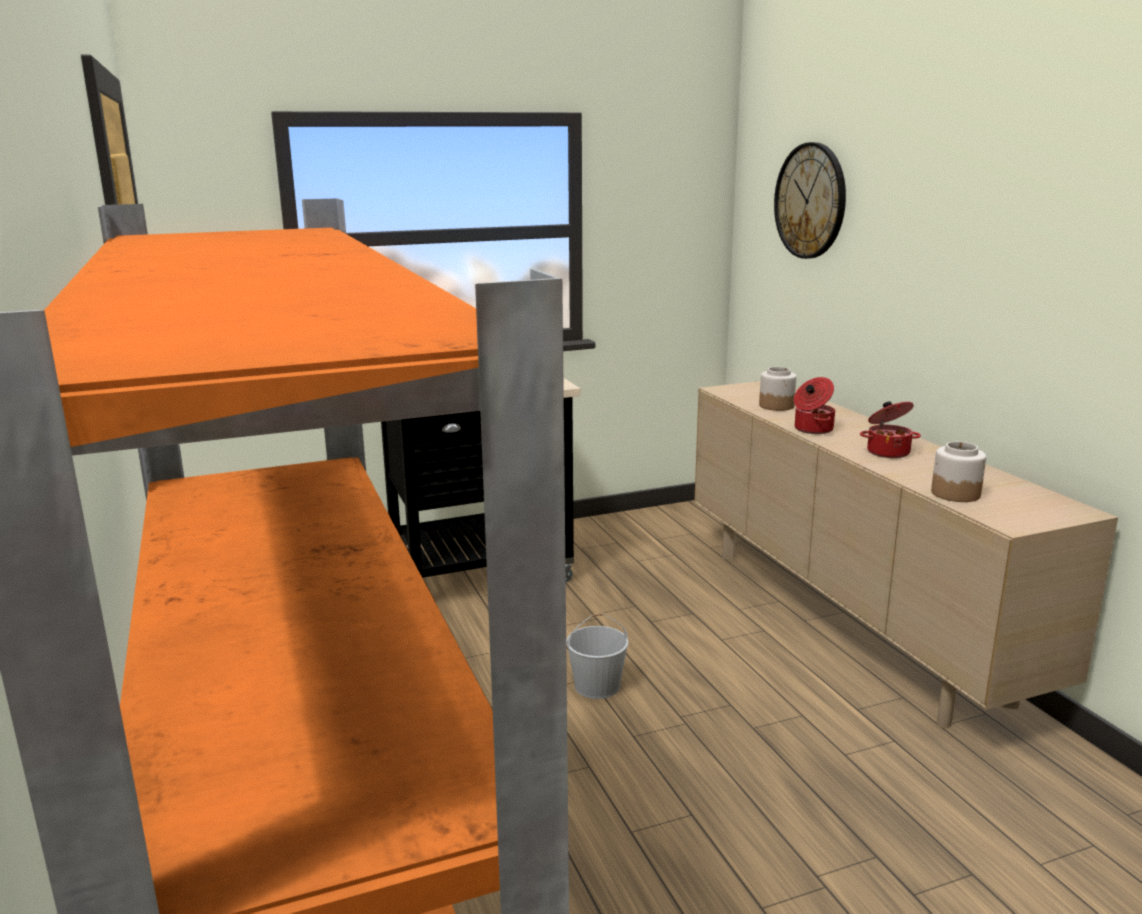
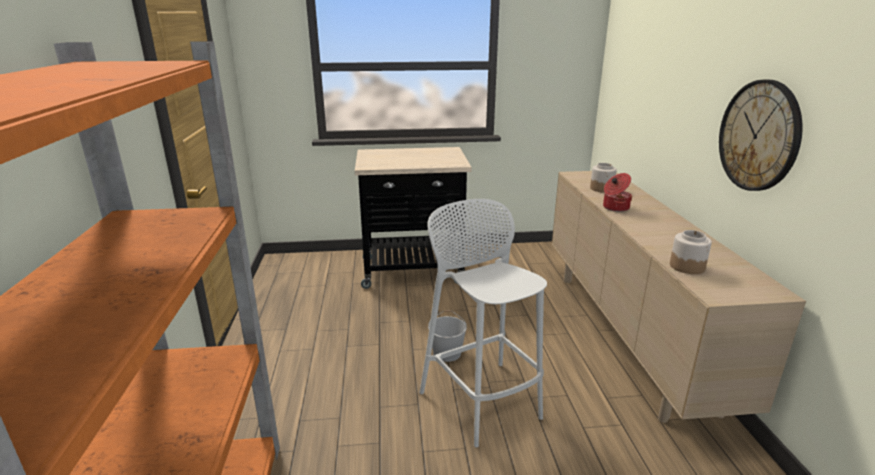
camera: 15 degrees right, 5 degrees up
wall clock [774,142,846,259] -> wall clock moved to [719,80,803,191]
cooking pot [860,401,921,458] -> none
none -> white stool [420,199,547,447]

